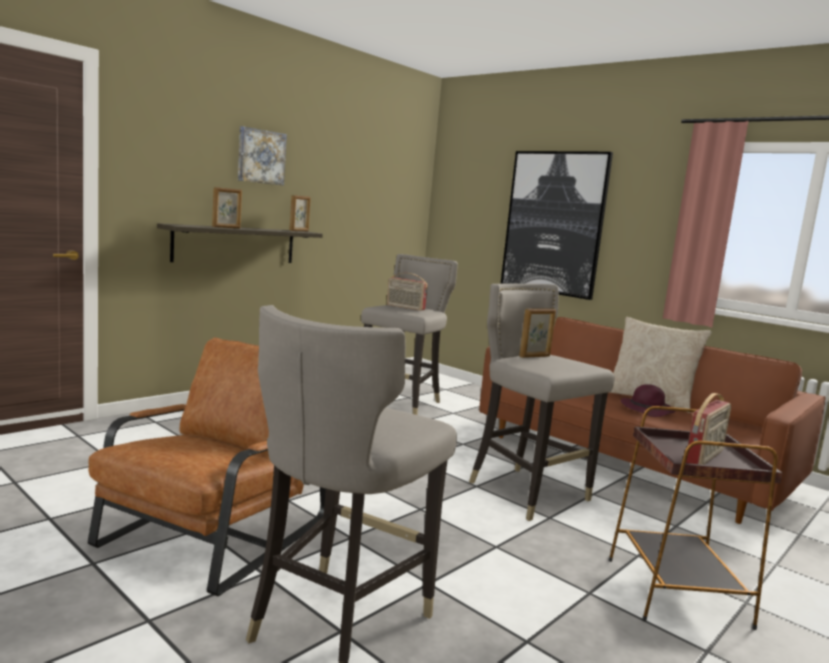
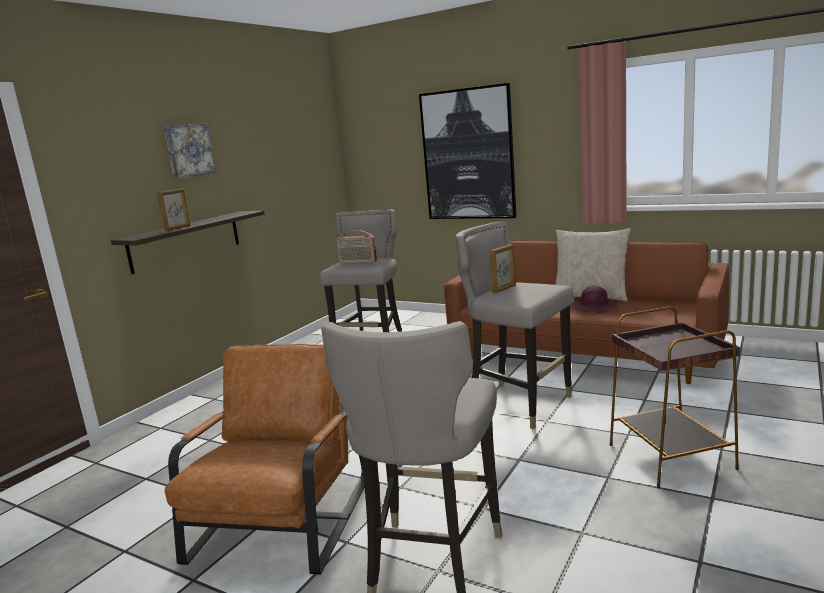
camera: 10 degrees left, 5 degrees up
picture frame [289,195,311,231] -> none
radio [686,393,731,465] -> none

